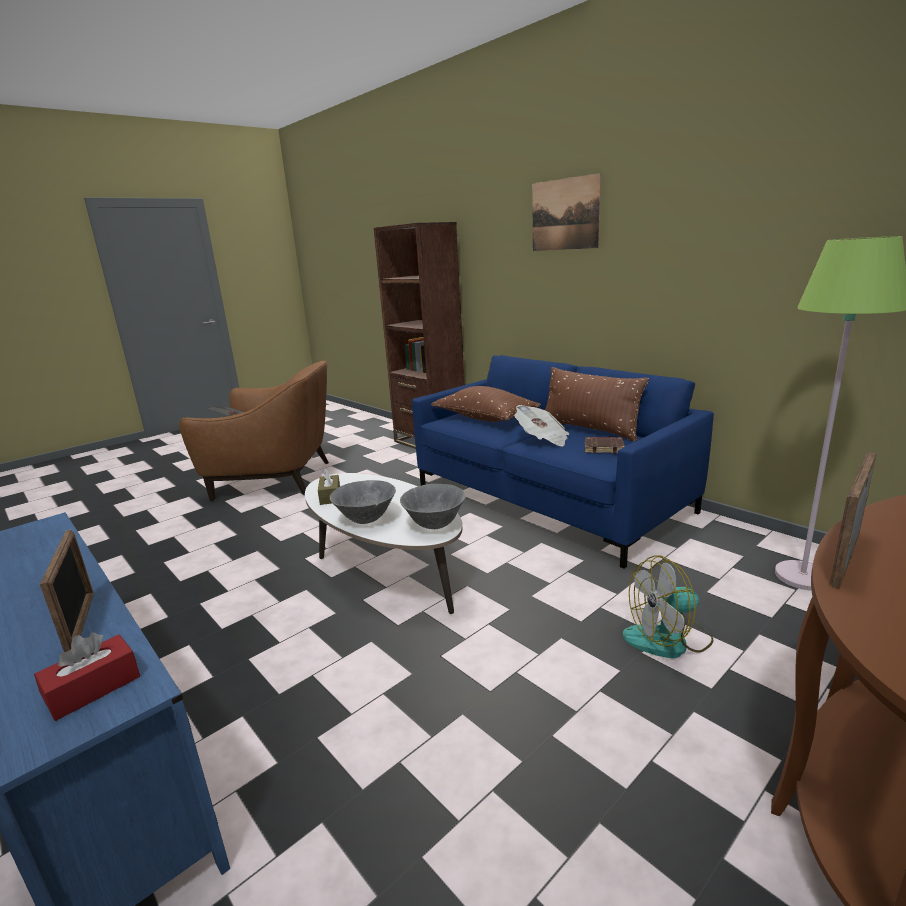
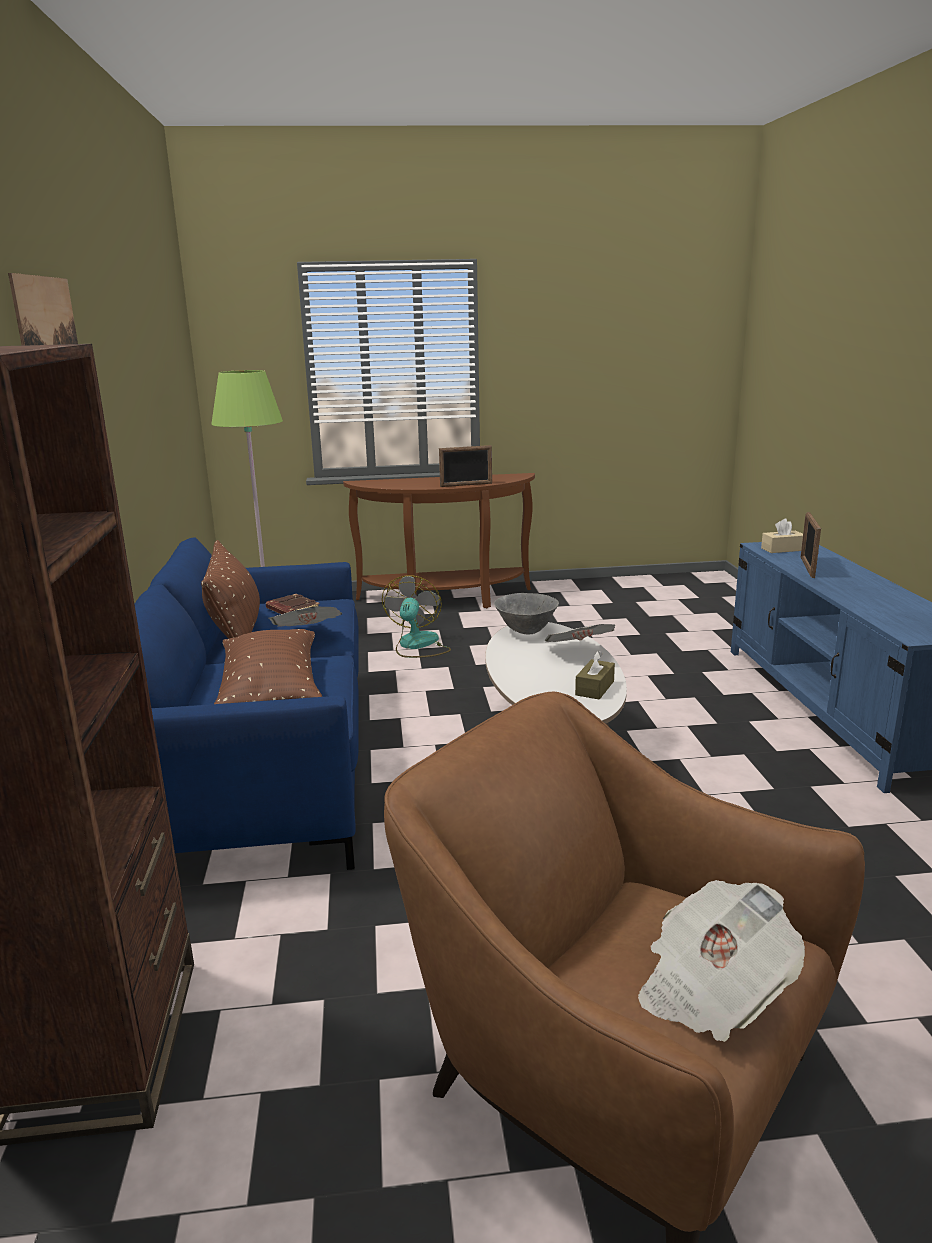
camera: 145 degrees left, 0 degrees up
red tissue box [34,632,140,721] -> beige tissue box [761,518,803,553]
grey bowl [330,480,396,524] -> newspaper [545,624,615,642]
fan [623,555,713,658] -> fan turned 105 degrees counterclockwise [382,575,451,658]

